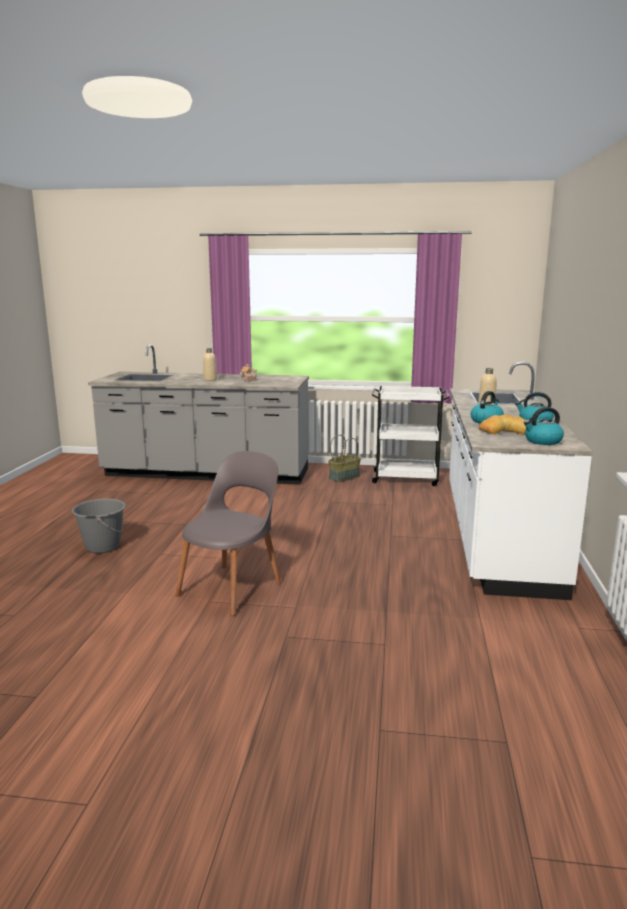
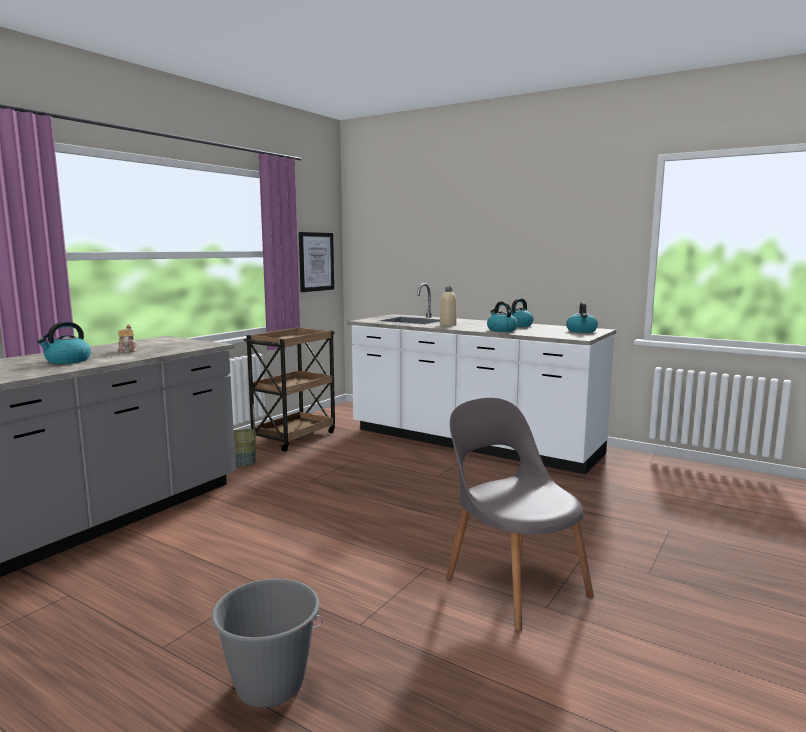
camera: 65 degrees left, 5 degrees down
beige bottle [203,348,217,381] -> kettle [37,322,91,364]
white cart [370,386,450,486] -> brown cart [243,327,335,452]
bread [479,415,526,435] -> none
none -> picture [299,232,334,292]

